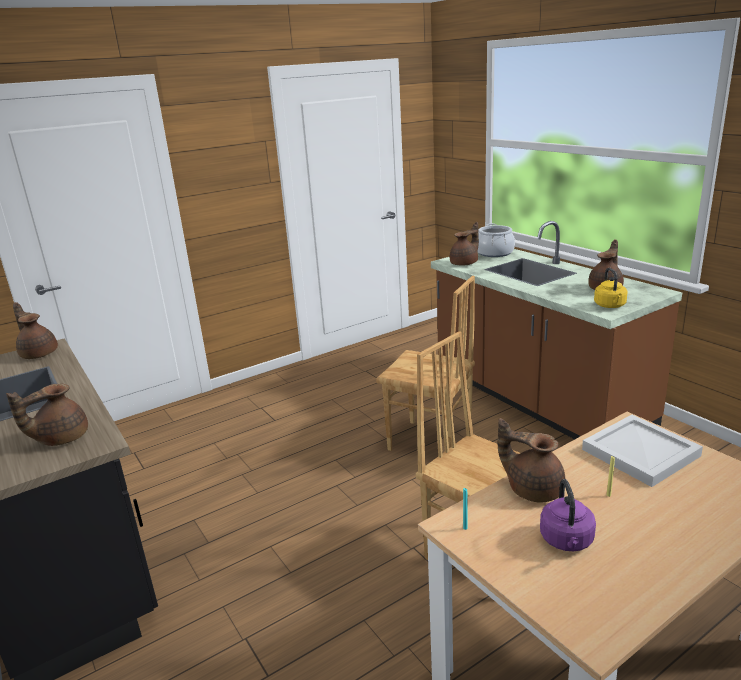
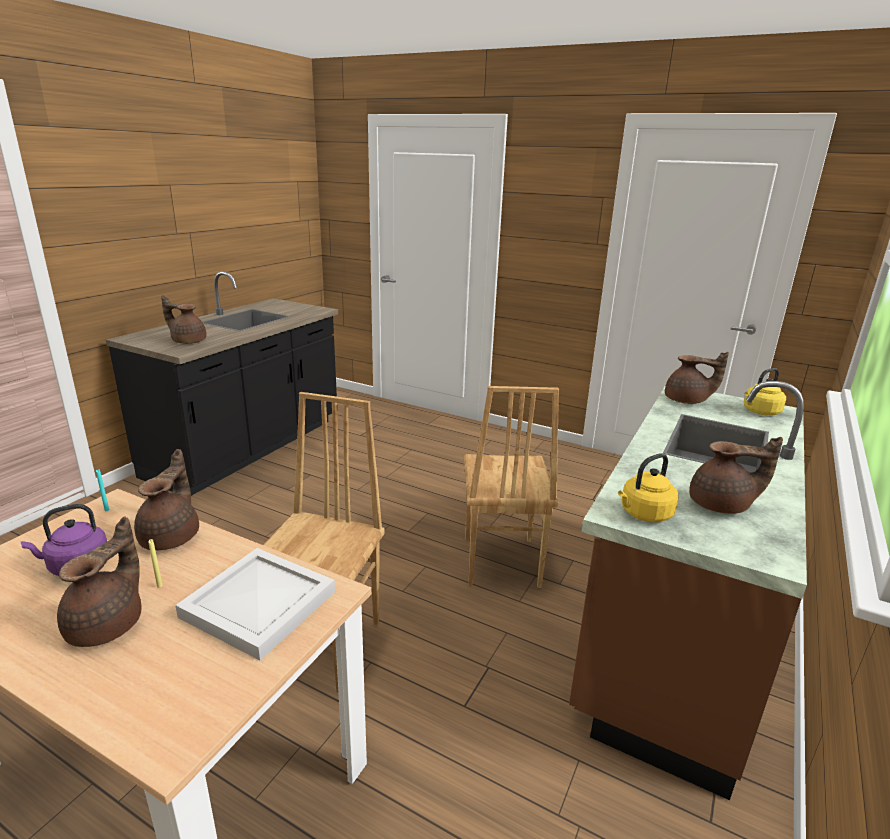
camera: 60 degrees right, 0 degrees up
brown teapot [13,302,58,359] -> brown teapot moved to [57,516,141,647]
cooking pot [477,223,515,257] -> yellow kettle [743,368,786,416]

